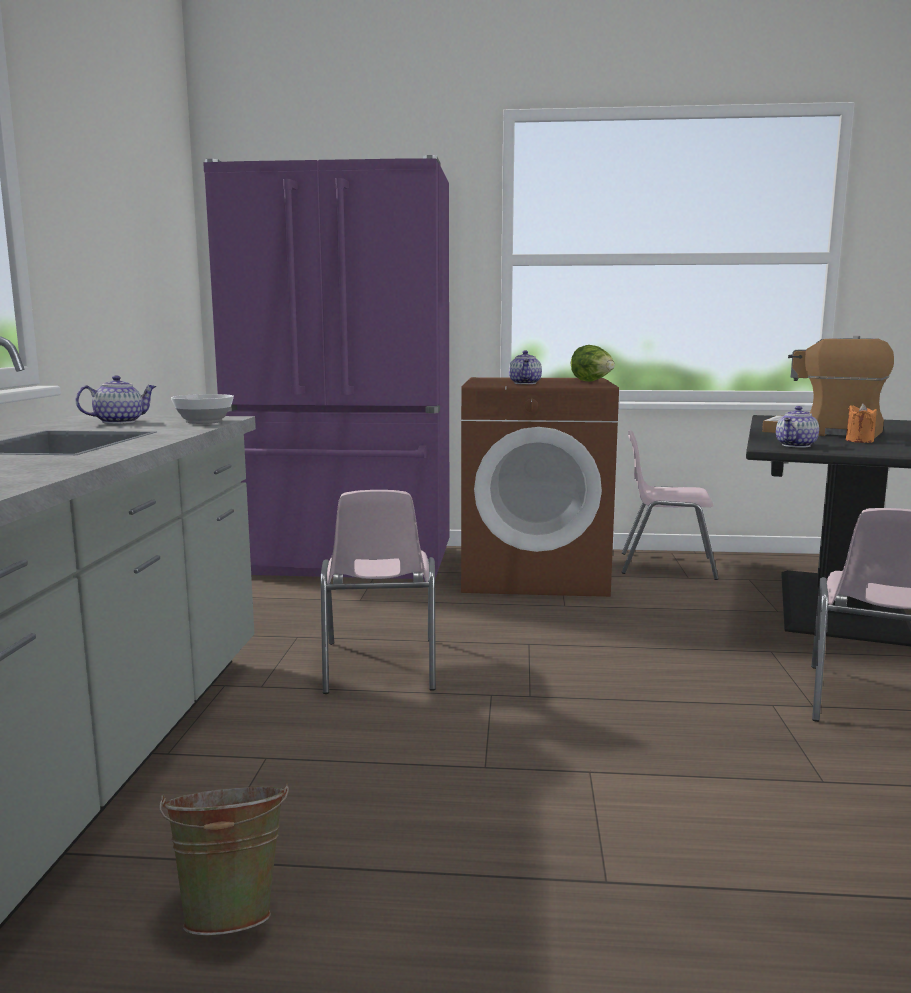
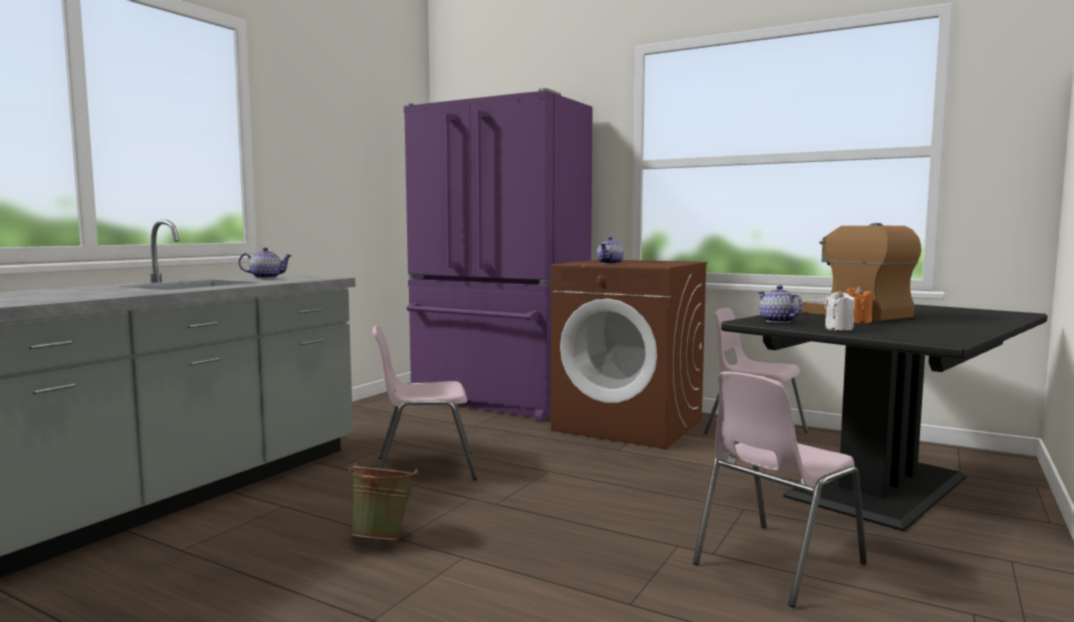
camera: 25 degrees right, 5 degrees down
green bucket [159,783,289,935] -> green bucket moved to [349,463,418,540]
bowl [171,394,234,424] -> none
pink chair [320,490,436,694] -> pink chair turned 60 degrees clockwise [373,325,477,480]
lettuce [571,345,615,382] -> none
teapot [776,406,819,448] -> teapot turned 90 degrees clockwise [758,285,803,323]
none -> white candle [825,290,855,331]

